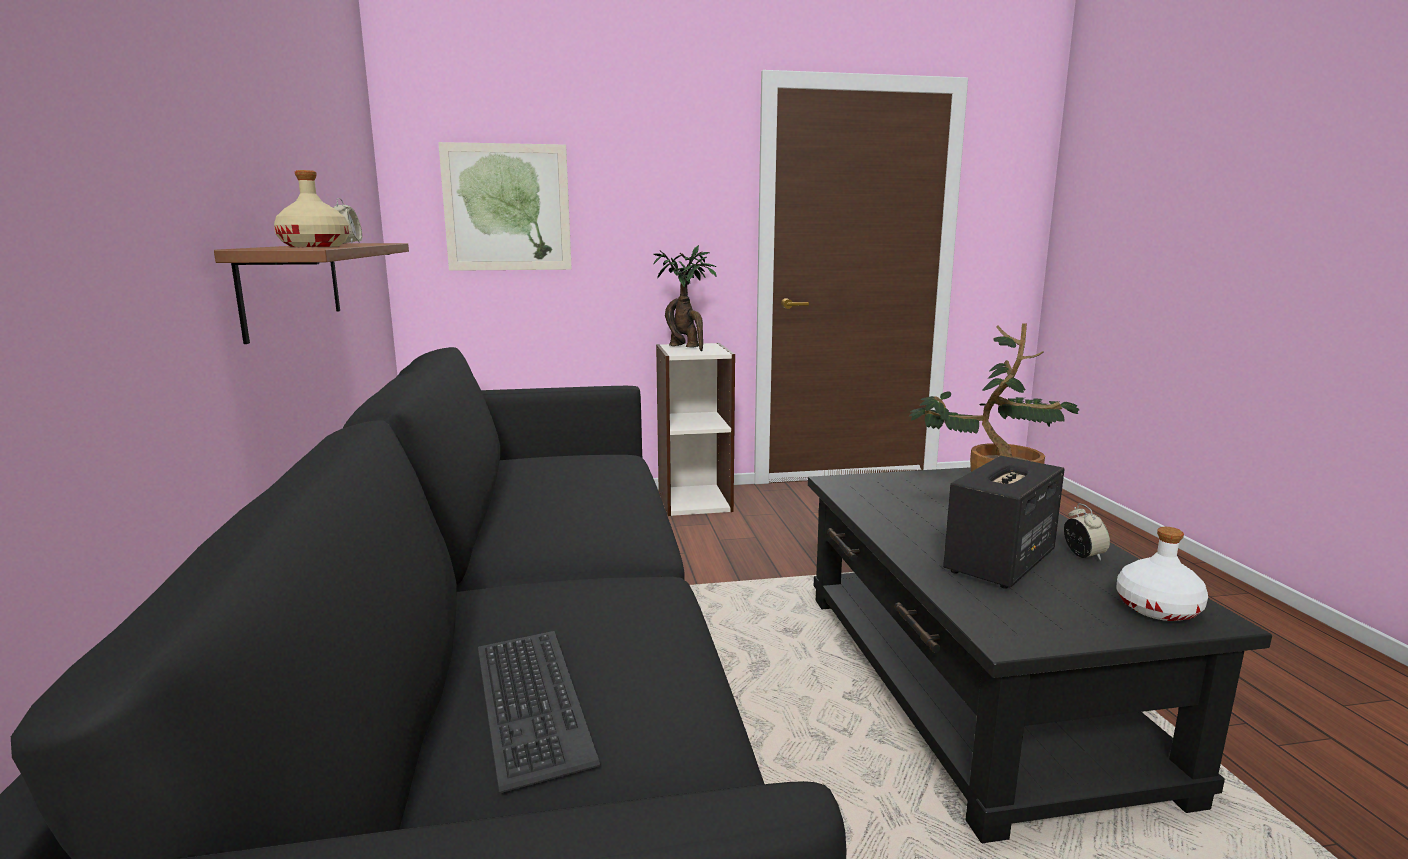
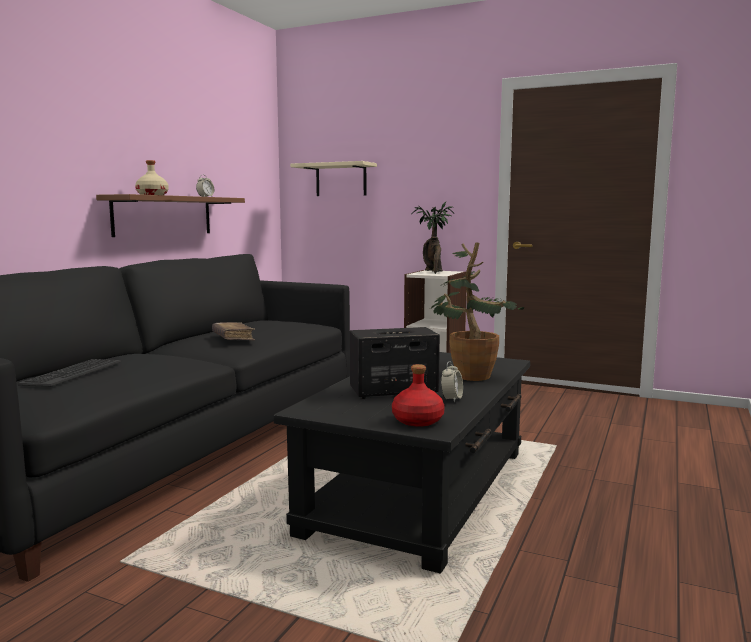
camera: 35 degrees right, 5 degrees down
picture [438,142,572,271] -> beige shelf [290,161,377,196]
white bottle [1116,527,1208,621] -> red bottle [392,364,445,427]
none -> brown book [212,322,255,340]

